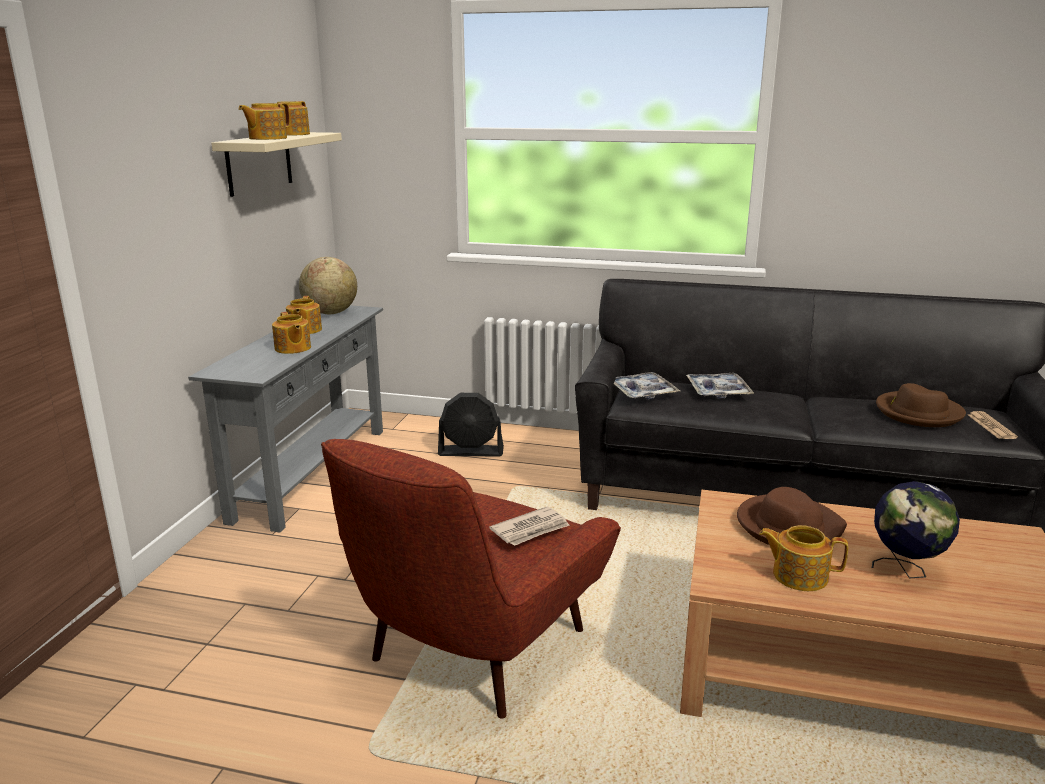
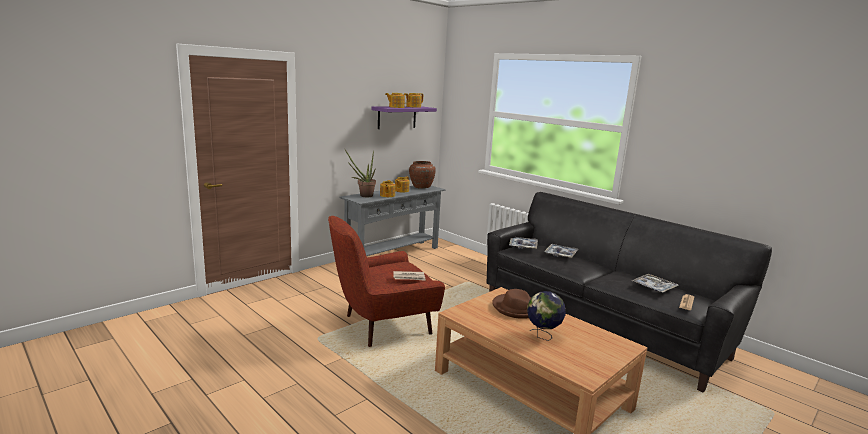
camera: 30 degrees right, 5 degrees down
beige shelf [211,132,342,197] -> purple shelf [372,106,437,129]
globe [299,257,357,314] -> brown vase [409,161,436,189]
black fan [438,393,504,456] -> none
teapot [759,525,848,591] -> none
brown hat [876,383,966,427] -> tray [632,274,678,293]
none -> potted plant [345,150,376,197]

